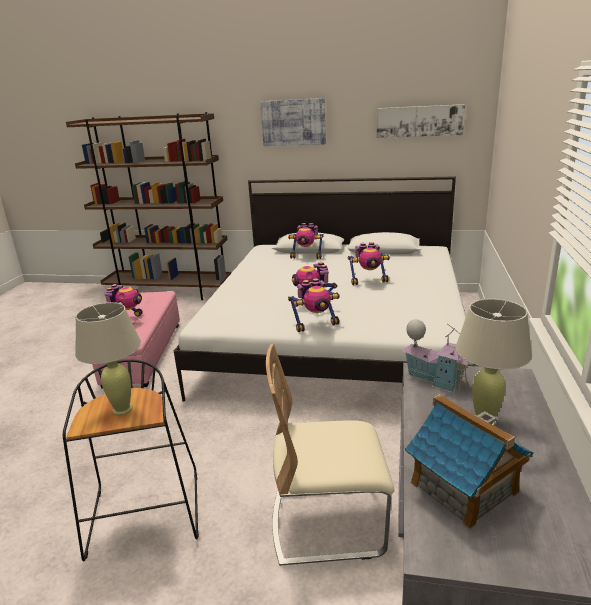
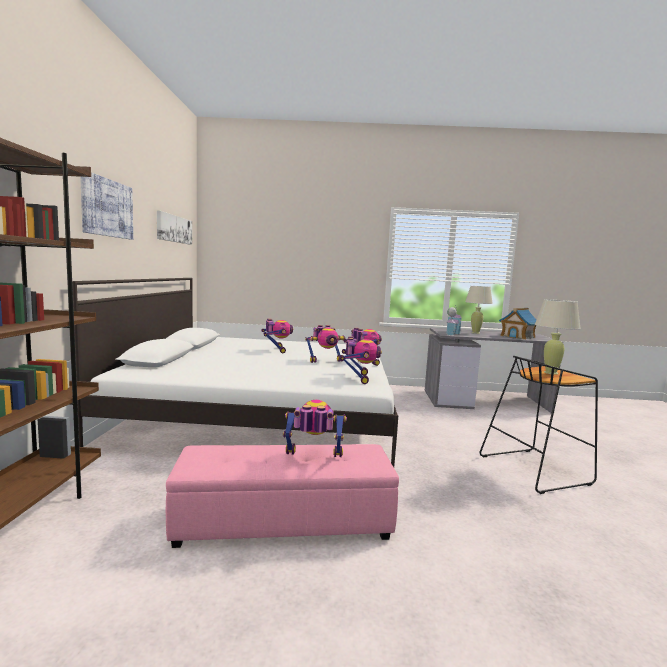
camera: 100 degrees left, 15 degrees down
beige chair [266,344,394,566] -> none
toy robot [288,223,324,259] -> toy robot moved to [340,336,382,384]

